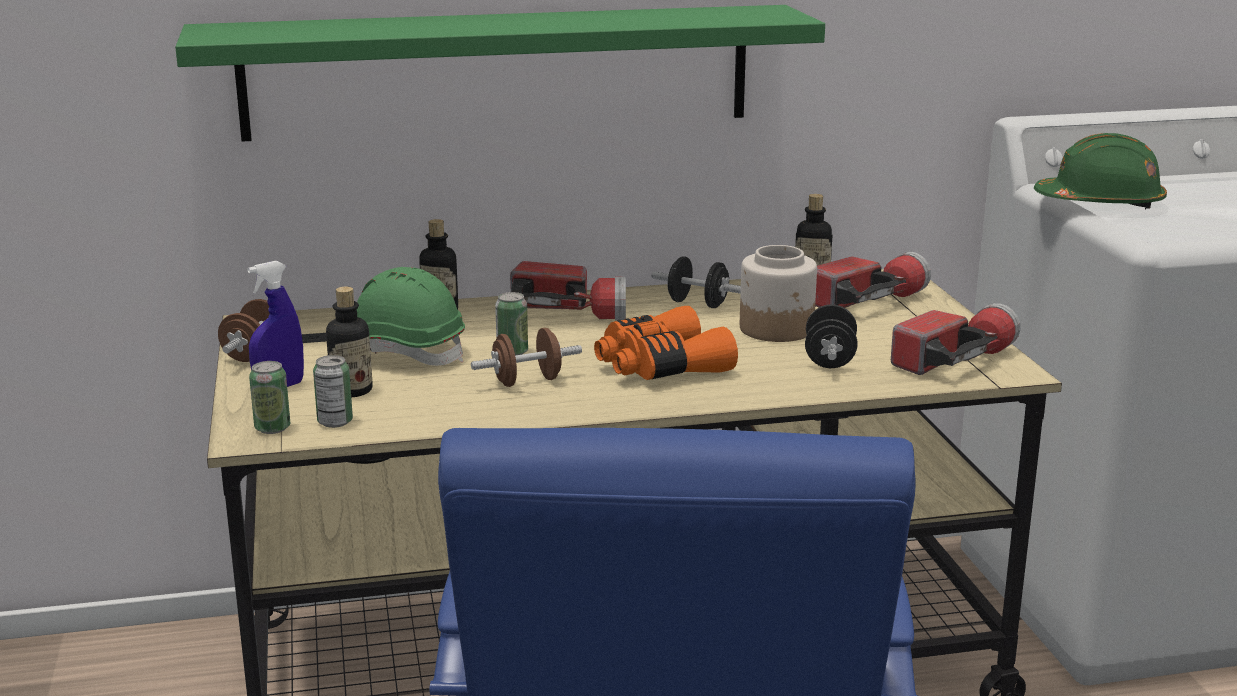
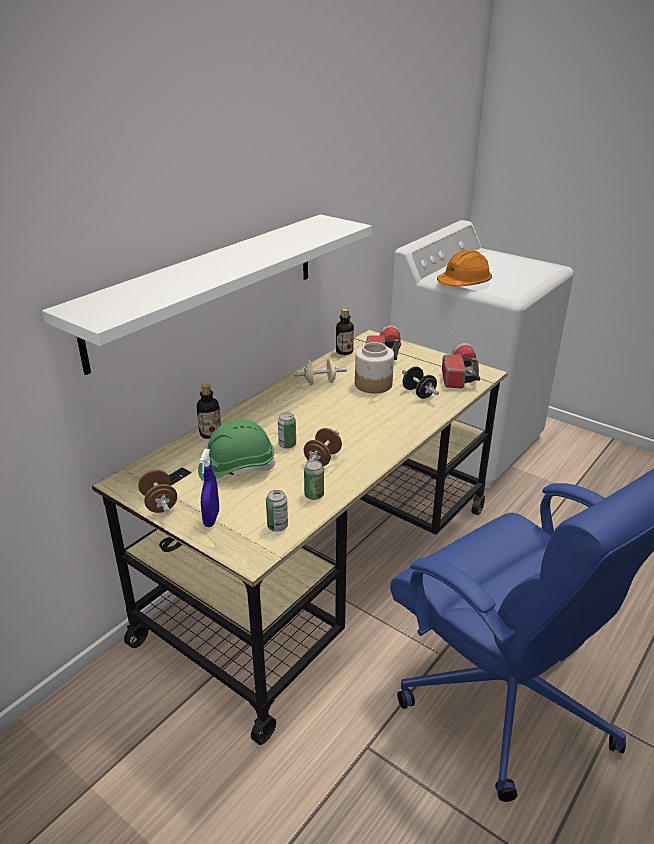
camera: 40 degrees left, 10 degrees up
green shelf [175,5,825,142] -> white shelf [42,214,372,375]
can [249,361,290,434] -> can moved to [304,460,324,500]
bottle [326,287,372,397] -> none
flashlight [510,261,626,320] -> none
orange binoculars [594,306,738,380] -> none
black dumbbell [652,256,741,308] -> beige dumbbell [294,359,347,385]
green hard hat [1034,133,1167,210] -> orange hard hat [437,250,492,287]

